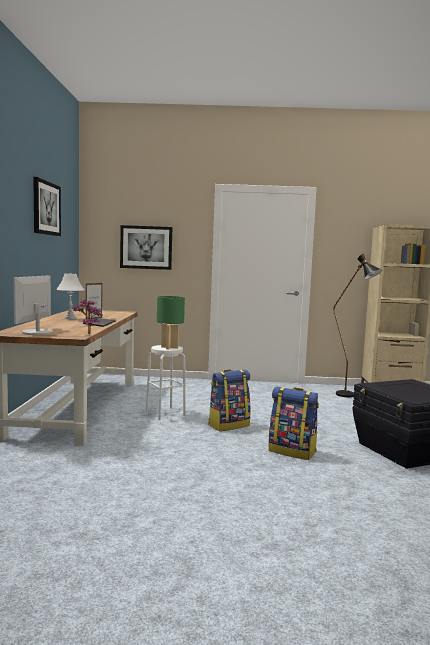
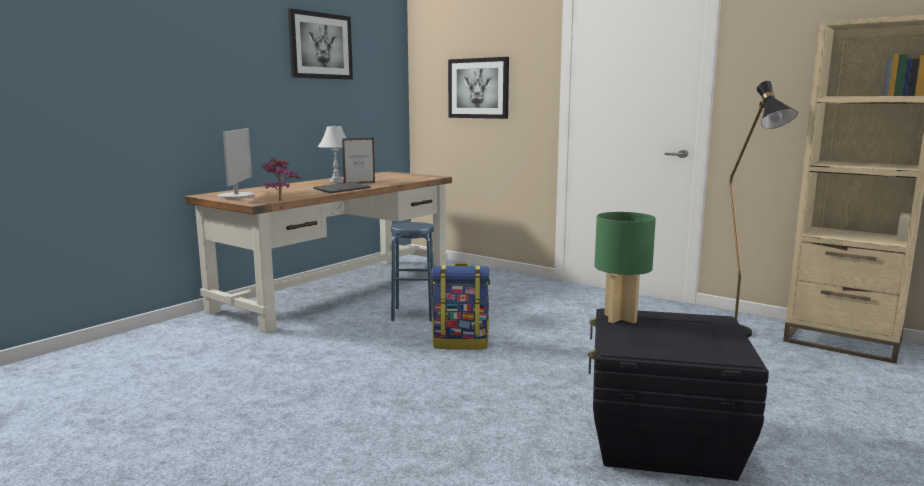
camera: 35 degrees right, 5 degrees up
monitor [13,275,53,335] -> monitor turned 135 degrees clockwise [218,128,255,199]
white stool [146,345,186,420] -> blue stool [391,222,434,321]
green table lamp [157,296,185,349] -> green table lamp moved to [594,212,656,323]
backpack [268,387,319,460] -> none

